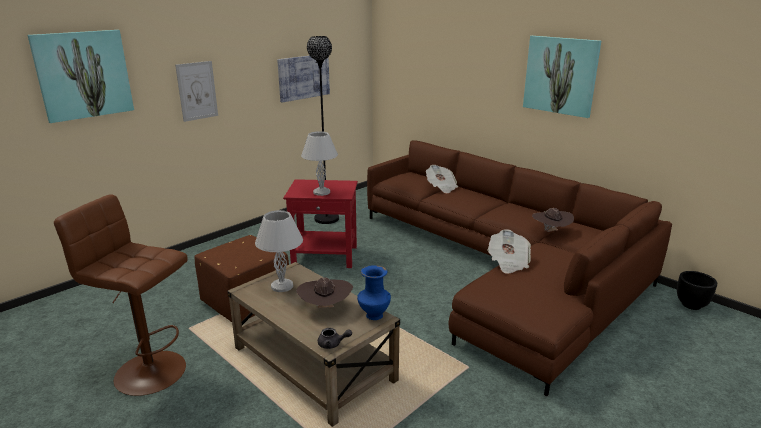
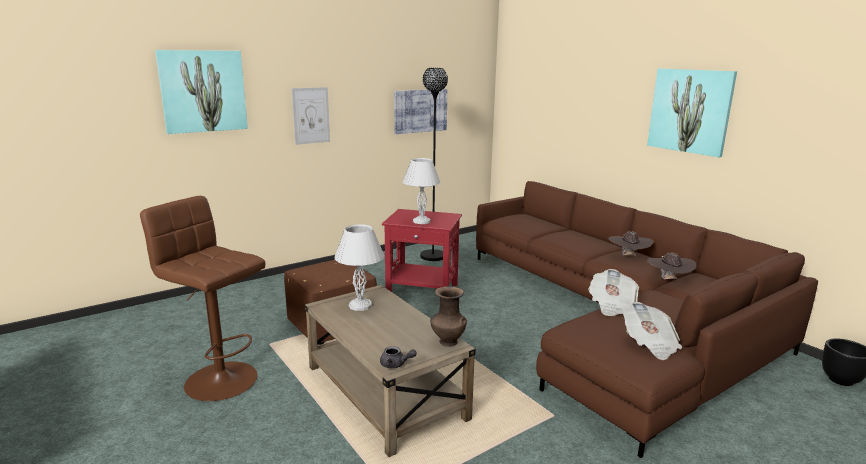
camera: 10 degrees right, 5 degrees down
brown hat [296,277,353,308] -> brown hat moved to [609,231,654,256]
blue vase [357,265,391,320] -> brown vase [430,286,467,347]
newspaper [426,165,458,193] -> newspaper moved to [623,302,682,360]

